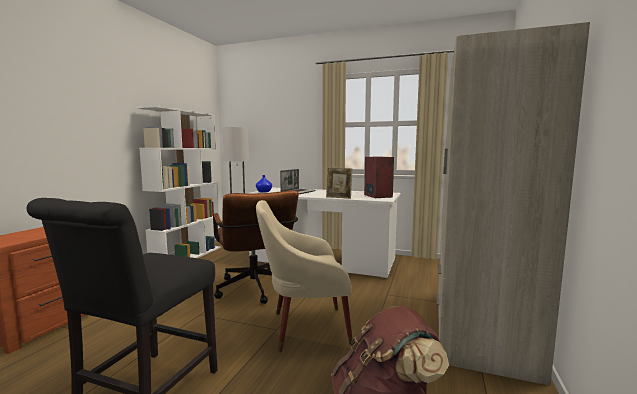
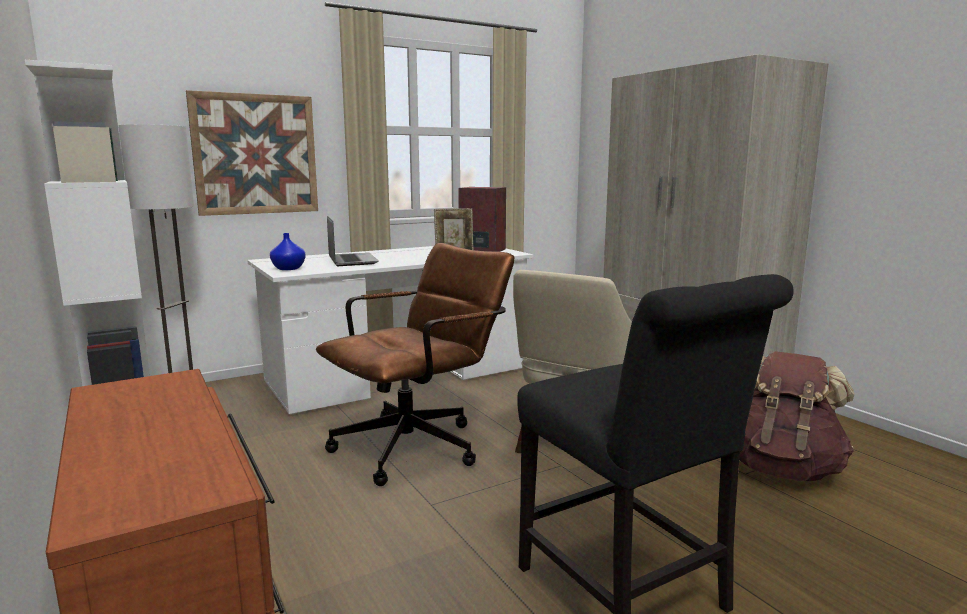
camera: 50 degrees left, 5 degrees up
brown office chair [213,190,299,304] -> brown office chair turned 60 degrees counterclockwise [316,243,514,486]
none -> picture [186,90,318,216]

